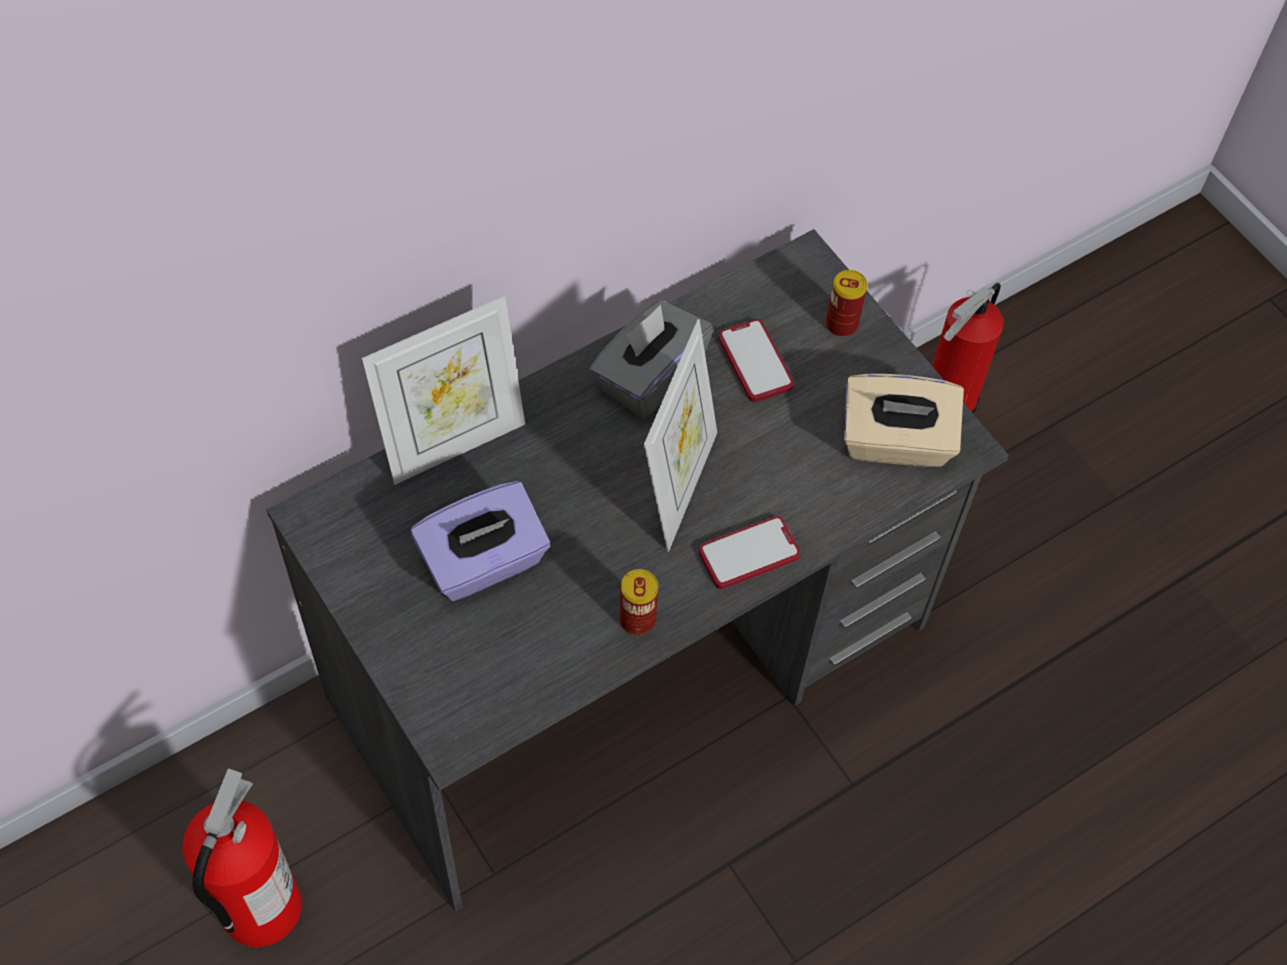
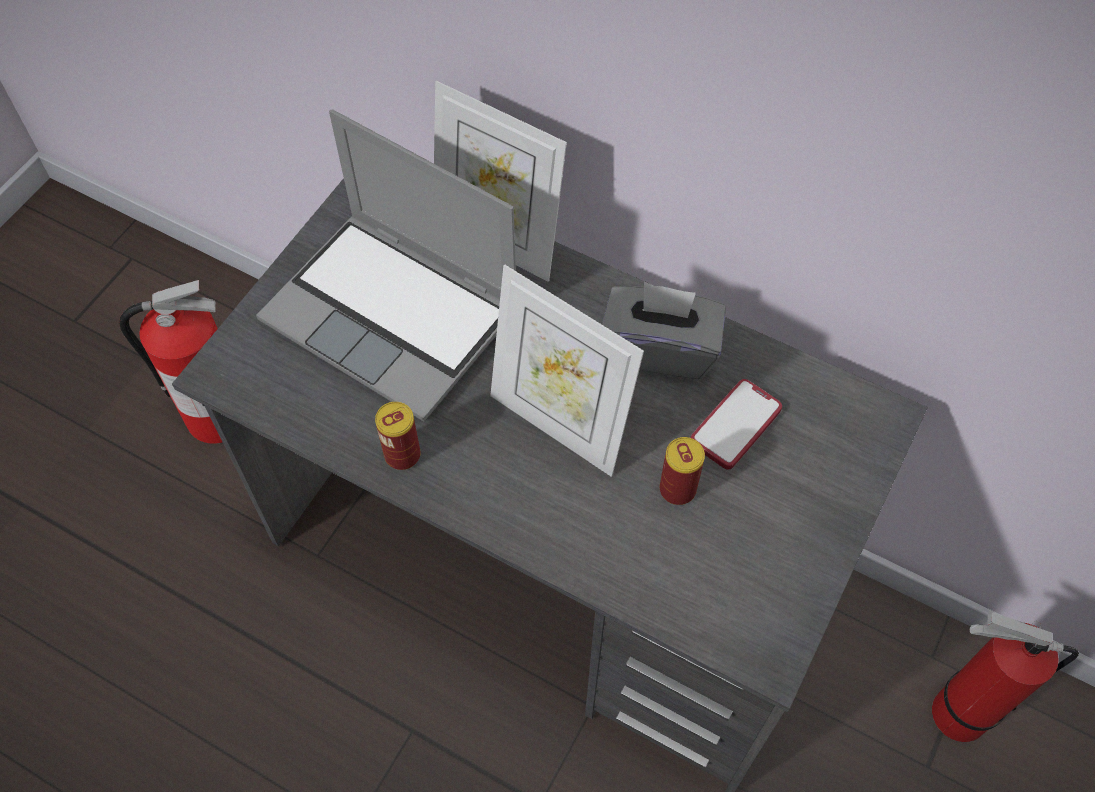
camera: 65 degrees right, 0 degrees up
purple tissue box [411,481,550,601] -> laptop [256,109,516,422]
picture frame [644,319,717,552] -> picture frame turned 45 degrees clockwise [490,264,644,477]
phone [699,516,800,589] -> none
can [826,270,867,337] -> can moved to [660,437,705,505]
beige tissue box [844,374,964,467] -> none

